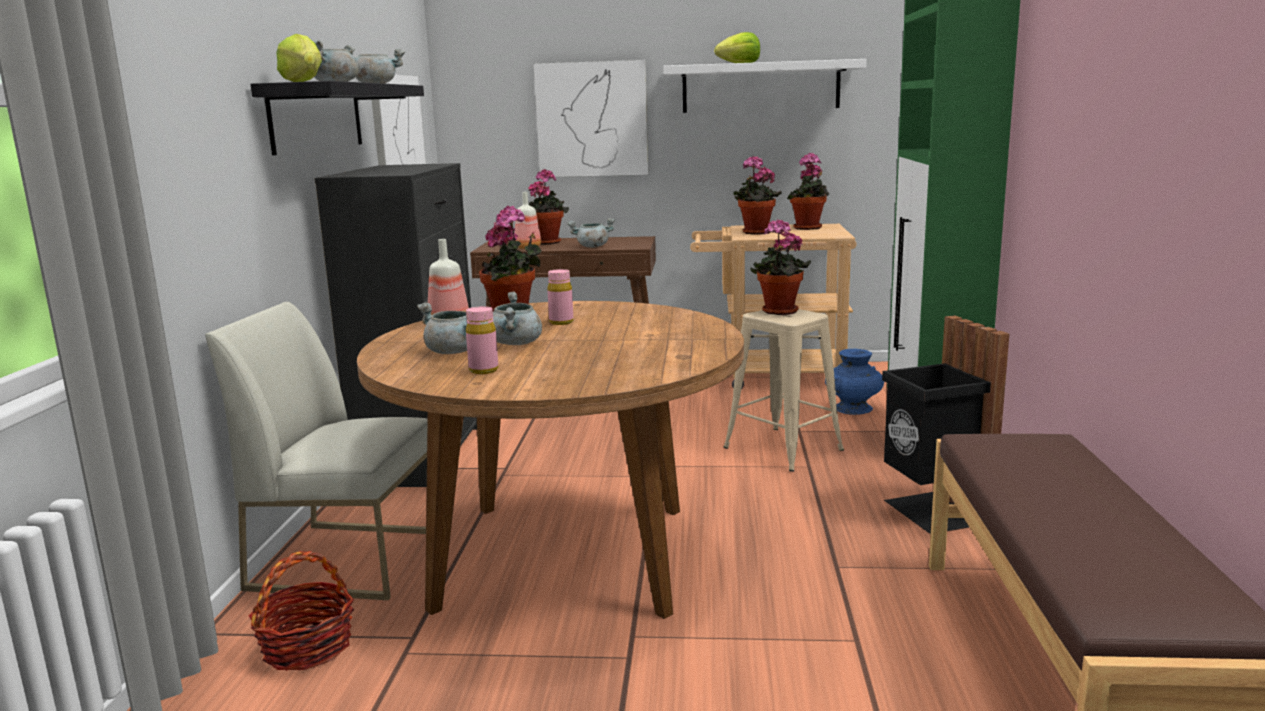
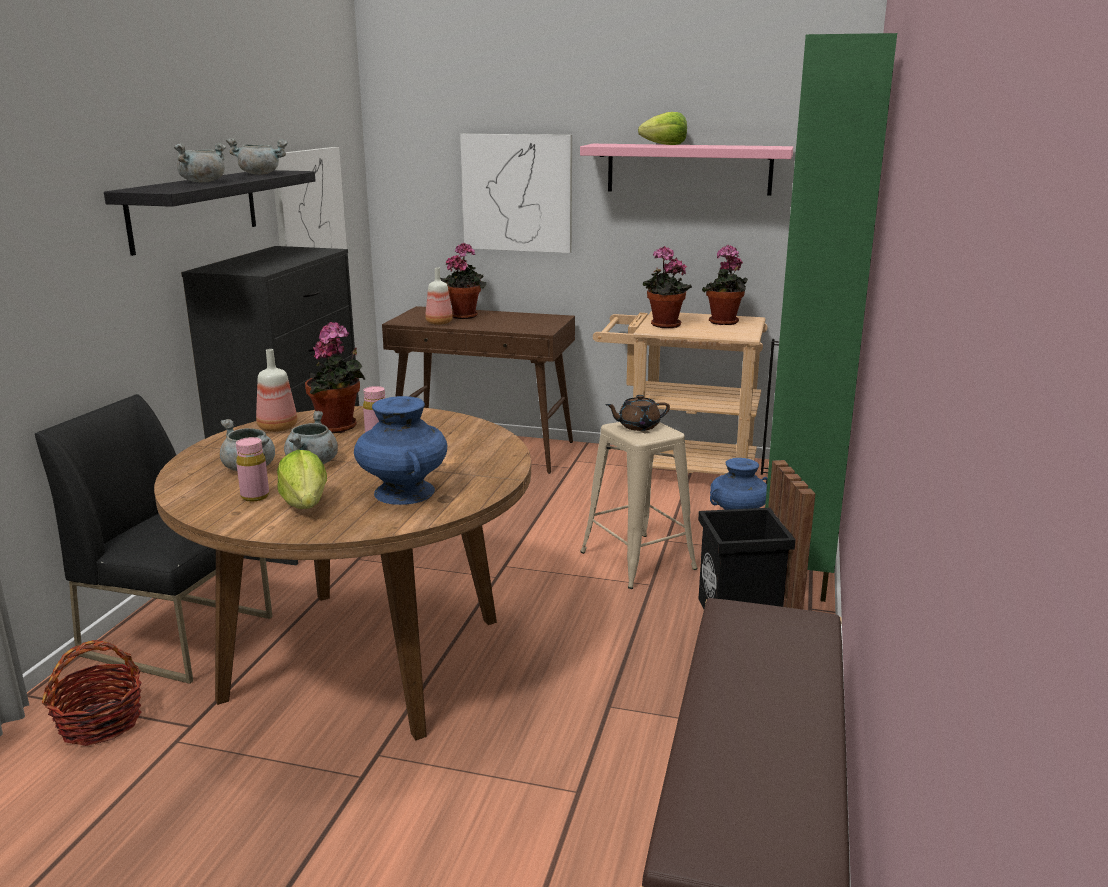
camera: 10 degrees right, 5 degrees up
white chair [205,302,428,600] -> black chair [35,394,273,684]
lettuce [276,34,322,82] -> lettuce moved to [277,450,327,509]
grey cooking pot [567,218,615,248] -> none
white shelf [663,59,866,113] -> pink shelf [580,144,794,196]
potted plant [750,219,811,315] -> brown teapot [605,395,670,431]
none -> blue vase [354,396,447,505]

